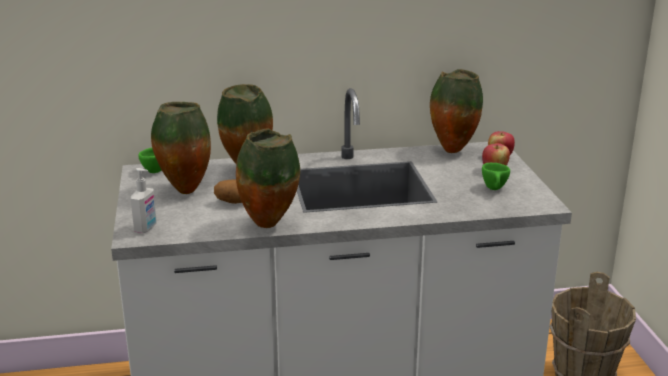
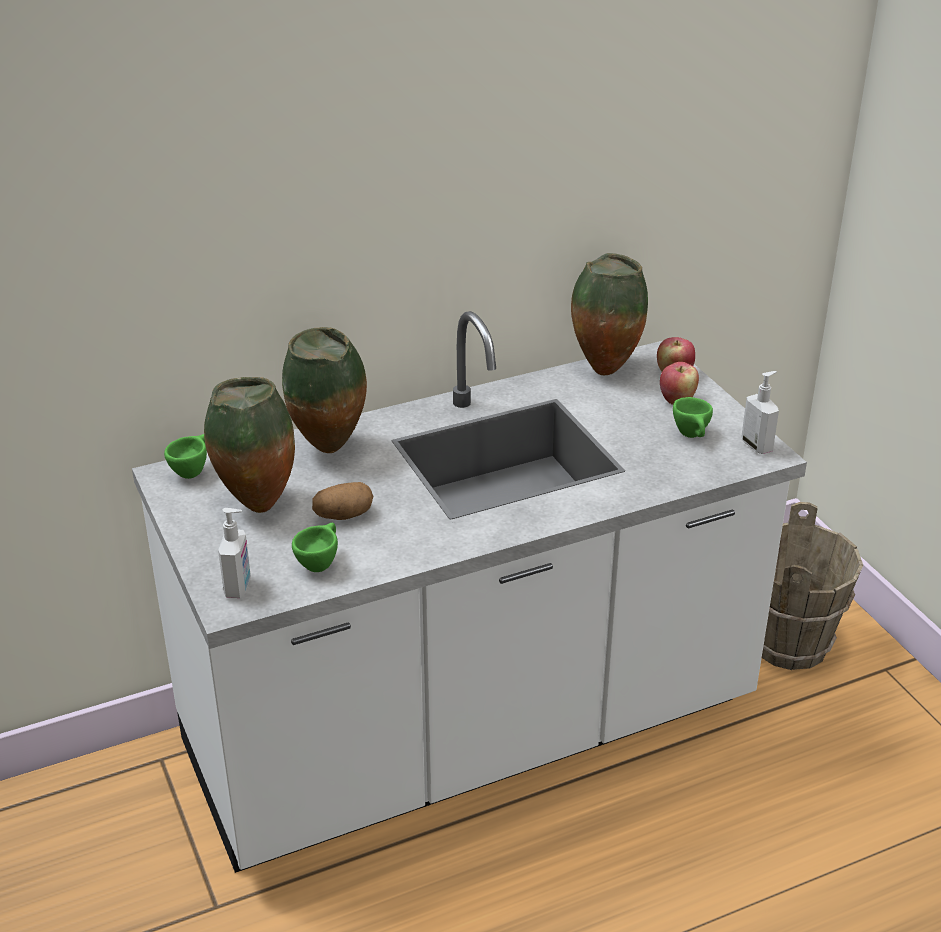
camera: 15 degrees left, 10 degrees up
vase [236,129,300,228] -> none
none -> green cup [292,523,338,572]
none -> soap dispenser [741,371,779,454]

